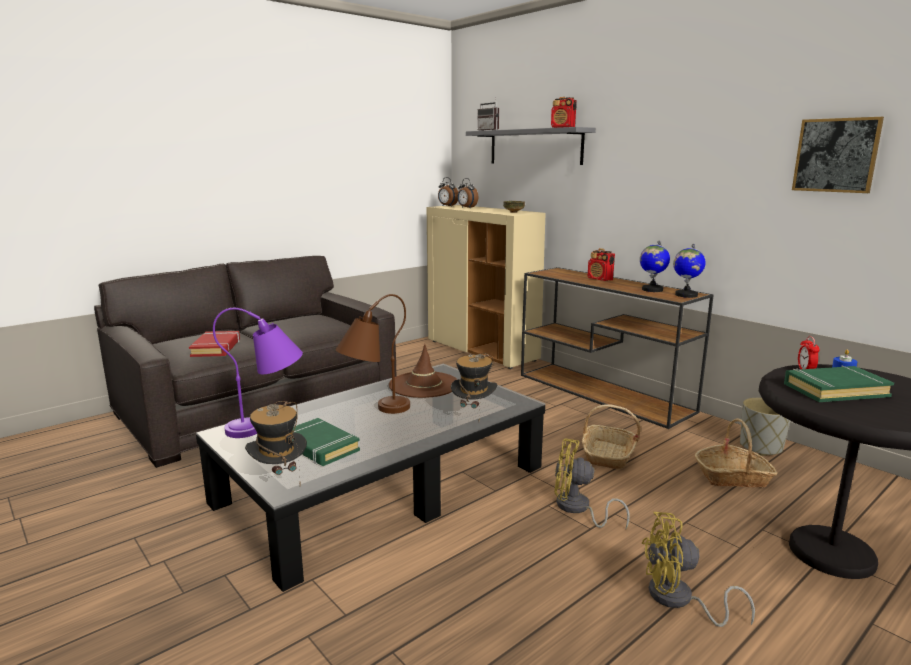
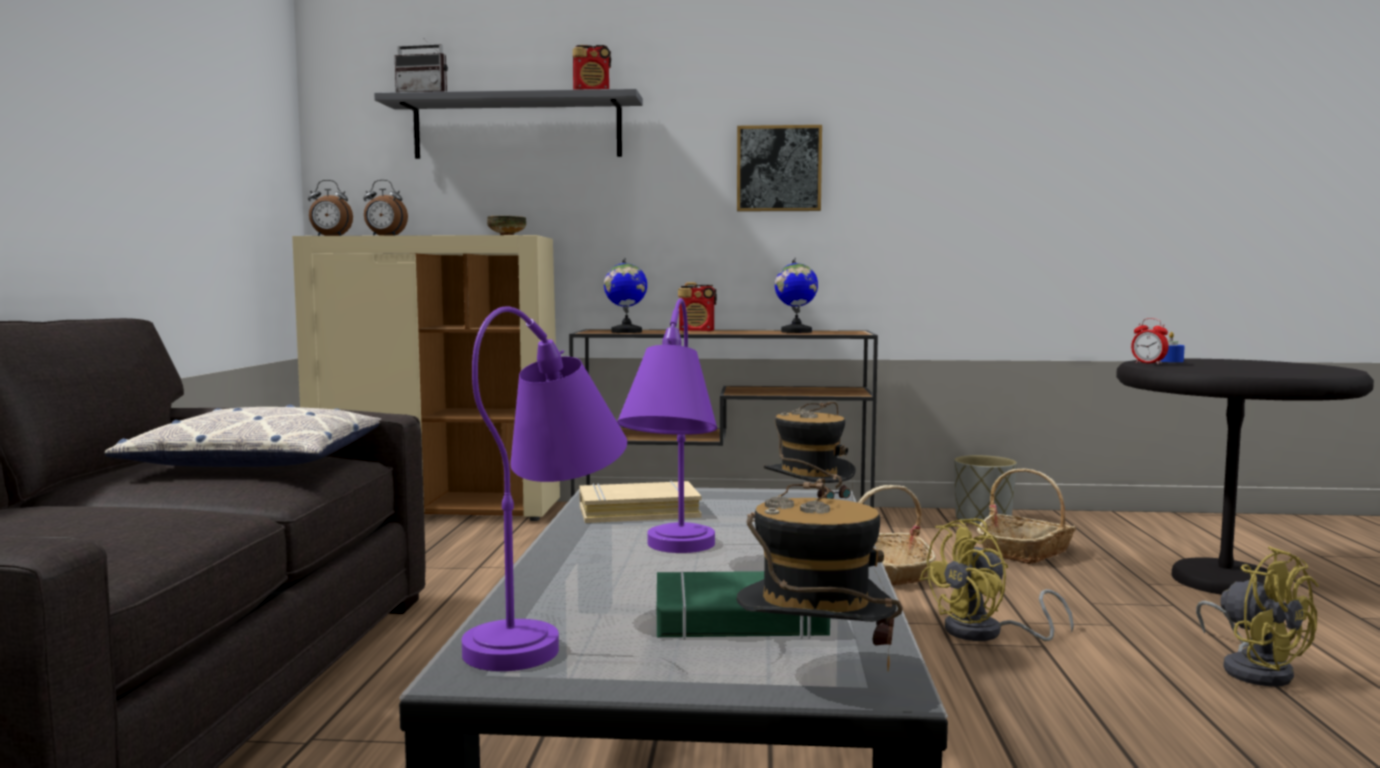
camera: 45 degrees left, 10 degrees down
red book [189,331,240,357] -> none
brown table lamp [335,294,410,414] -> purple table lamp [617,298,717,553]
brown hat [389,344,457,398] -> beige book [579,480,701,523]
yellow fan [642,512,755,627] -> yellow fan turned 75 degrees counterclockwise [1196,546,1319,686]
globe [673,244,706,298] -> globe moved to [604,258,647,333]
green book [784,366,894,402] -> none
picture [792,117,884,193] -> picture moved to [737,125,822,211]
none -> pillow [105,405,381,467]

